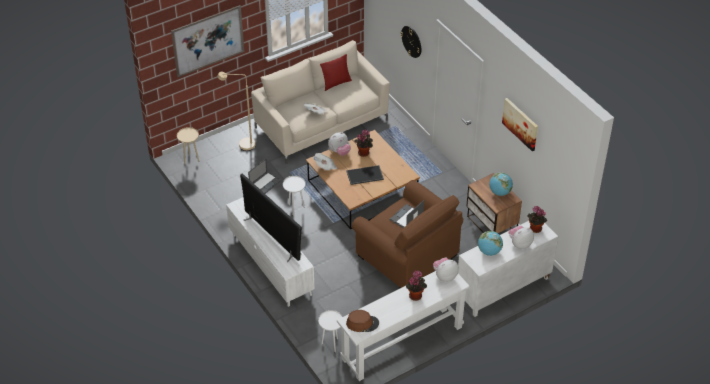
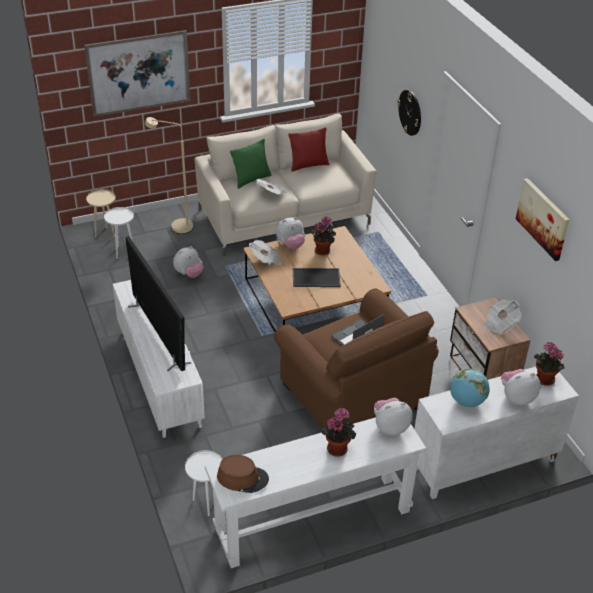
camera: 10 degrees right, 5 degrees down
laptop [248,159,281,194] -> plush toy [173,246,204,278]
white side table [283,176,306,215] -> white side table moved to [104,207,134,259]
globe [489,173,513,196] -> newspaper [482,299,522,335]
none -> green pillow [230,139,272,189]

